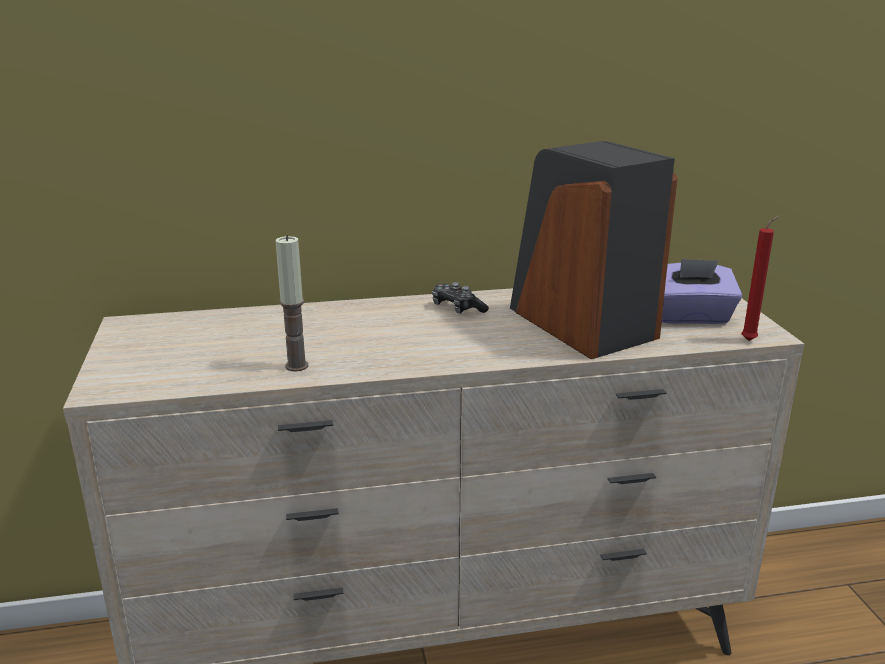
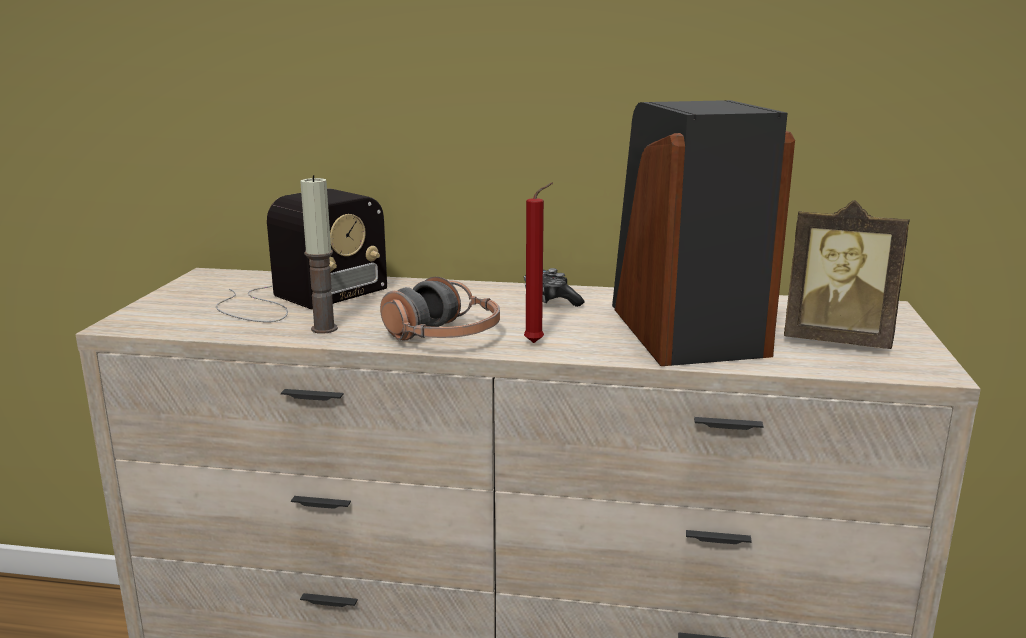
camera: 20 degrees right, 5 degrees down
purple tissue box [662,259,742,324] -> picture frame [784,200,910,349]
red candle [741,215,780,341] -> red candle moved to [524,183,553,343]
none -> radio [216,189,387,322]
none -> headphones [380,277,500,341]

